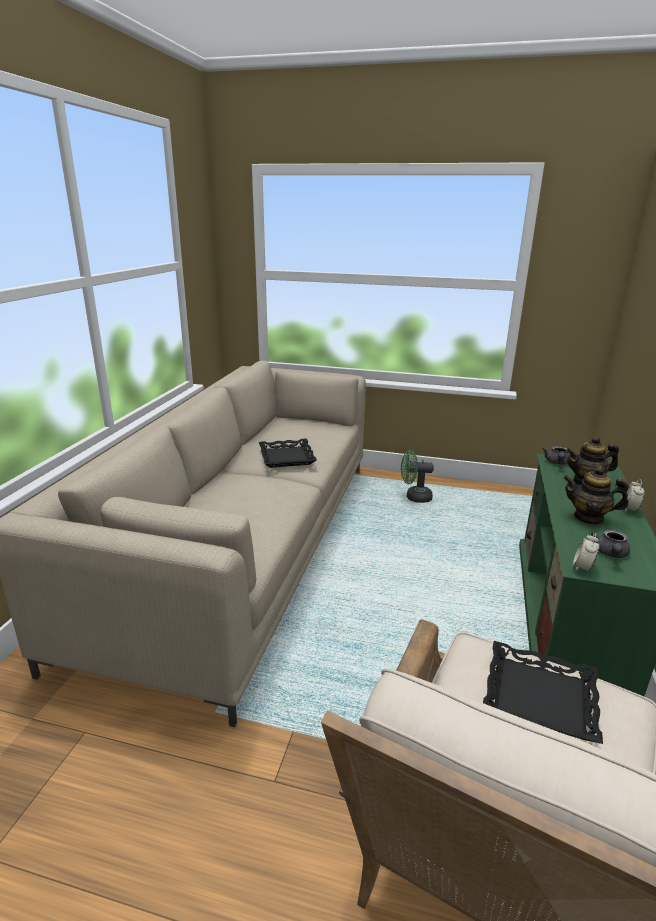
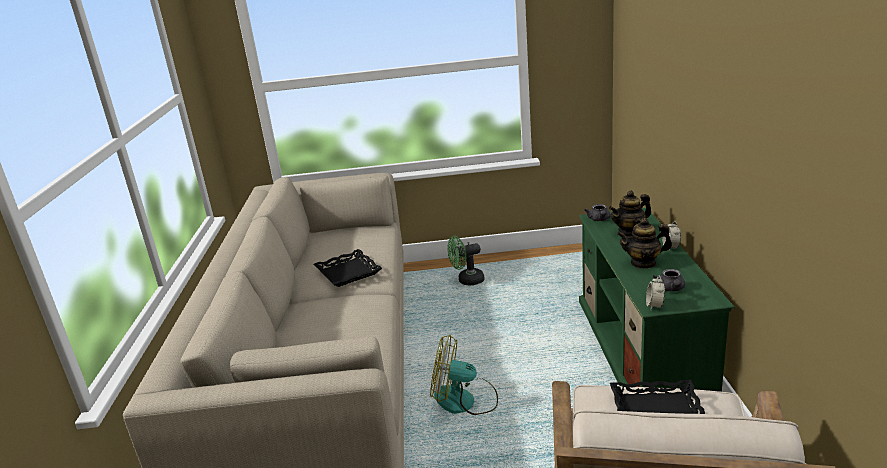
camera: 15 degrees left, 0 degrees up
none -> fan [430,335,498,415]

